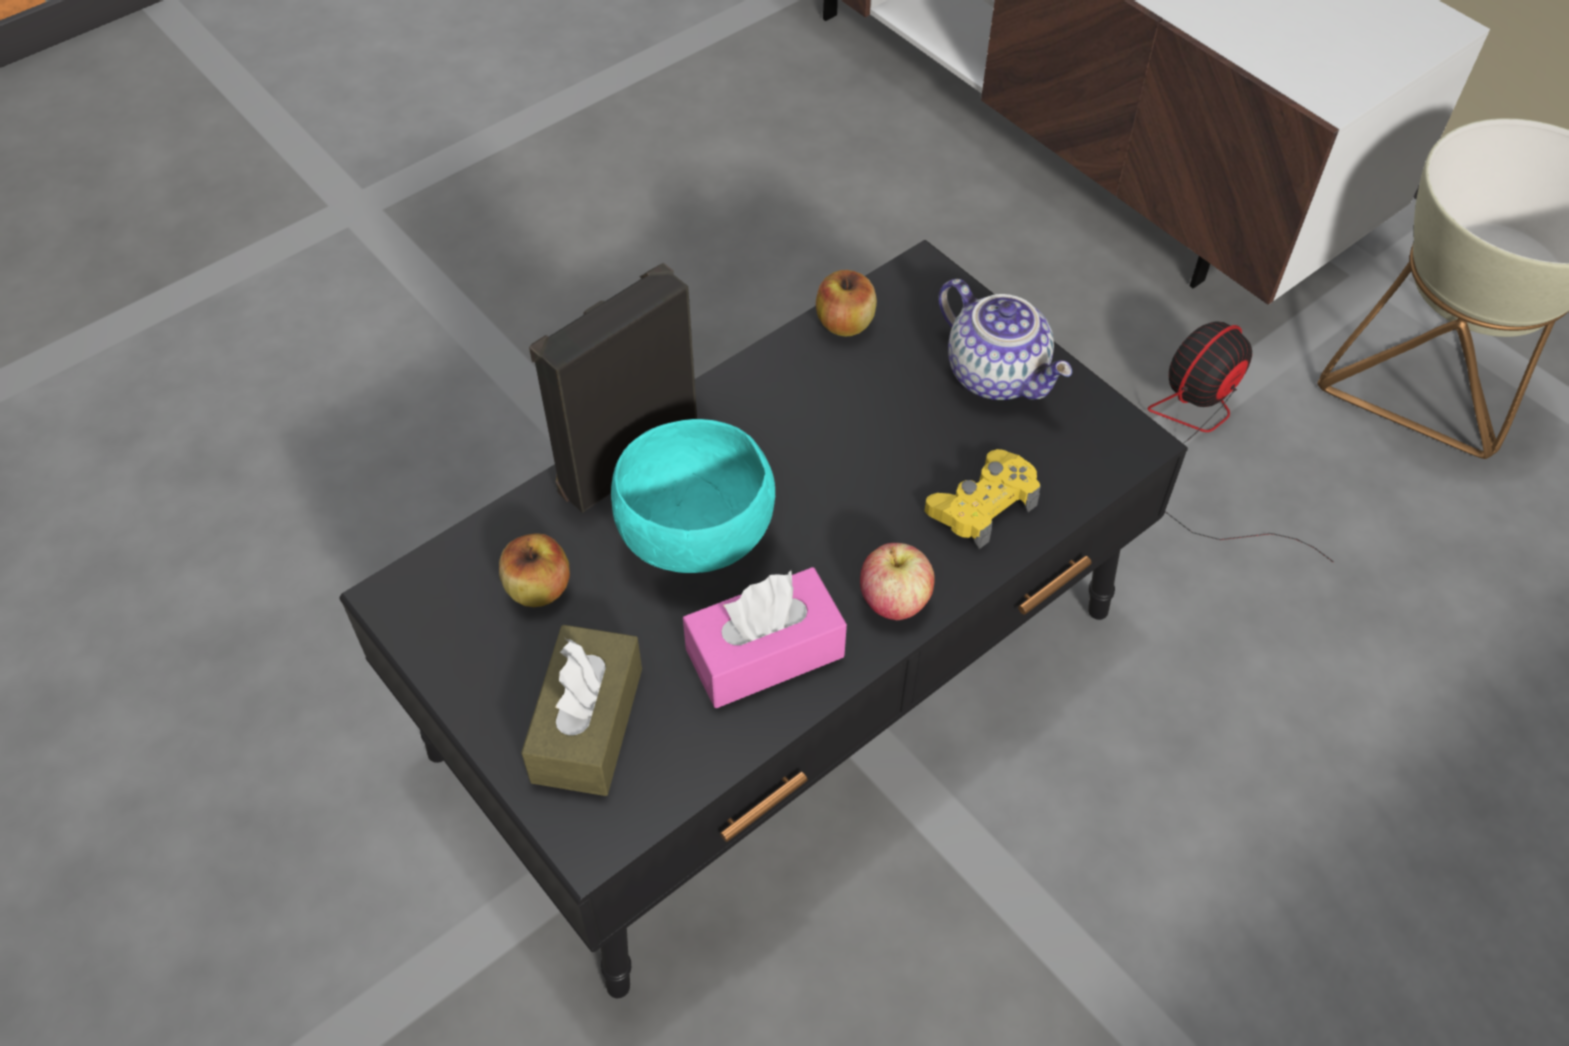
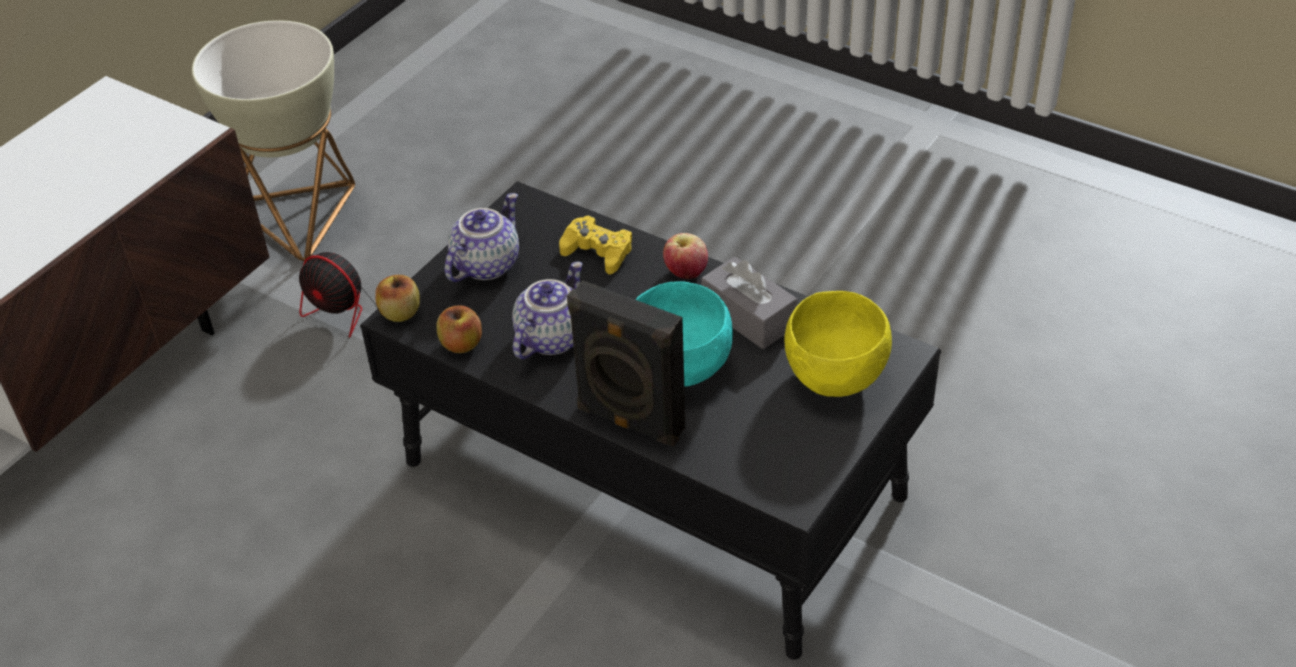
camera: 105 degrees left, 10 degrees down
apple [499,533,570,607] -> apple moved to [375,275,420,322]
brown tissue box [521,625,642,796] -> yellow bowl [784,291,892,397]
pink tissue box [683,567,847,708] -> grey tissue box [701,256,797,349]
none -> teapot [512,261,583,359]

